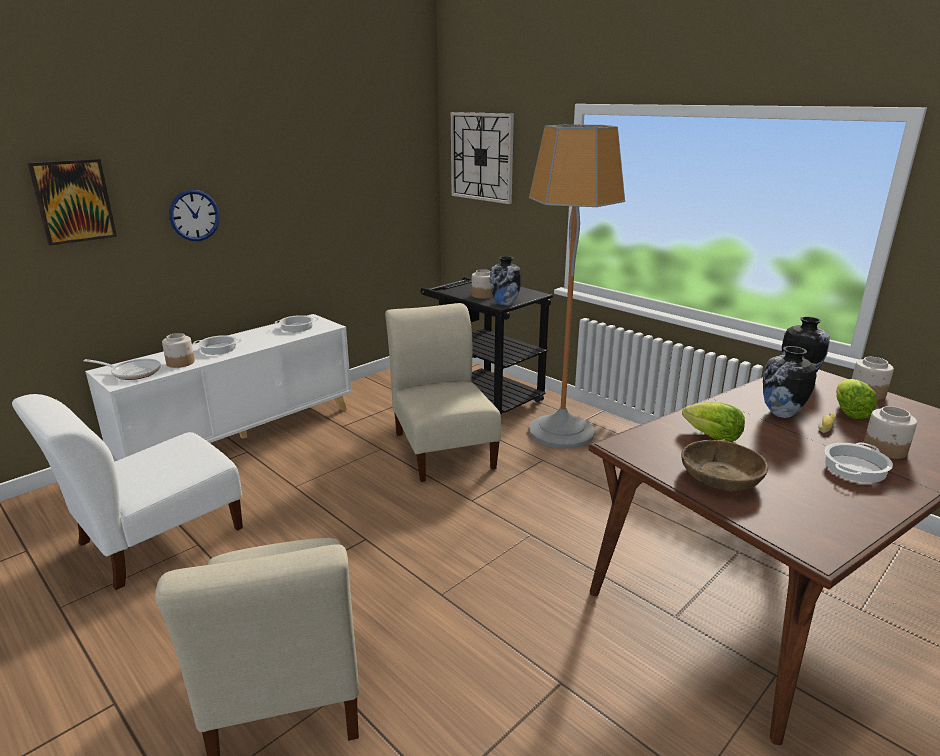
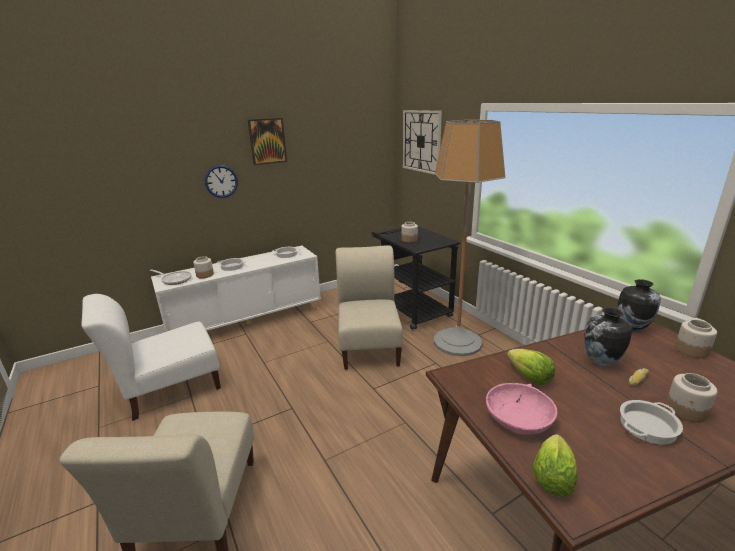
camera: 15 degrees right, 0 degrees up
picture [27,159,117,246] -> picture moved to [248,118,287,165]
vase [490,256,522,306] -> none
brown bowl [681,439,768,491] -> pink bowl [486,383,558,435]
lettuce [836,379,877,419] -> lettuce moved to [533,434,577,497]

